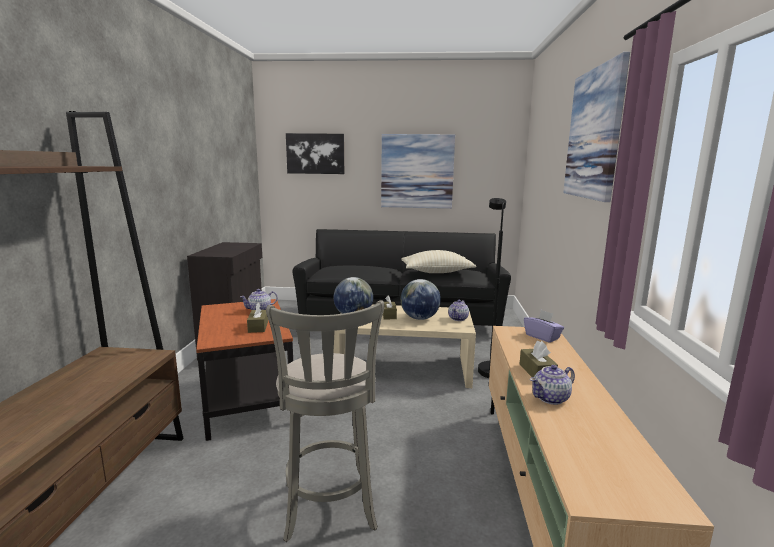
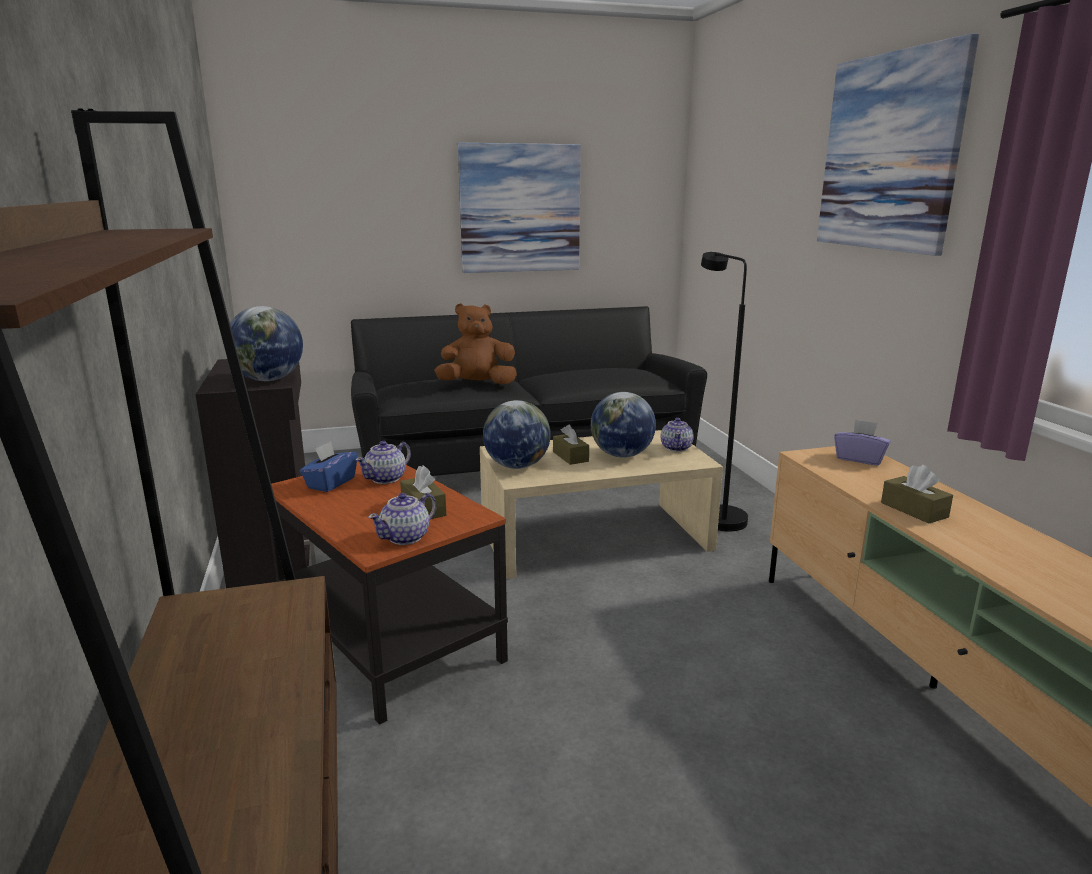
camera: 20 degrees left, 5 degrees up
grey stool [266,300,385,542] -> none
picture [286,133,344,174] -> none
beige pillow [401,250,476,273] -> none
teapot [530,365,575,405] -> teapot moved to [368,493,437,545]
none -> globe [230,306,303,381]
none -> blue tissue box [300,441,358,492]
none -> brown plush toy [435,303,517,385]

